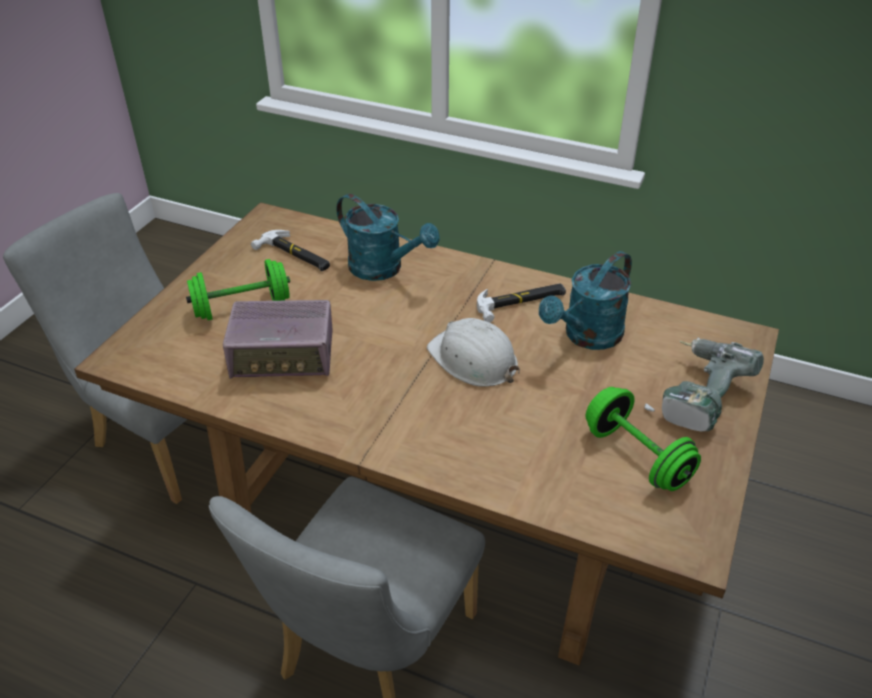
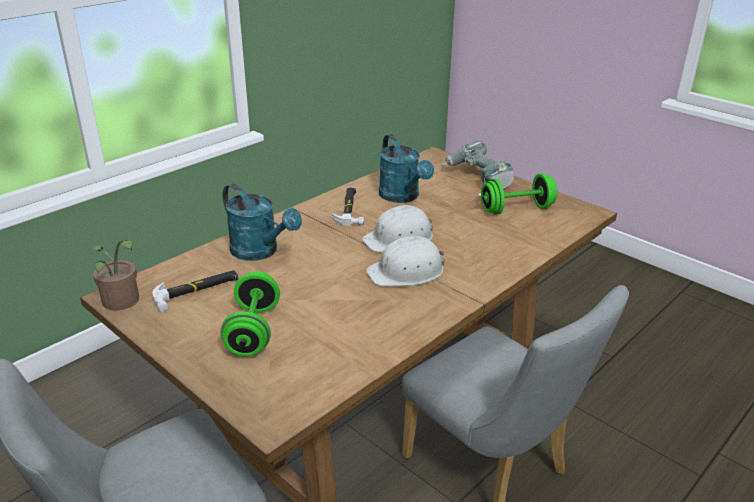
camera: 70 degrees left, 10 degrees down
radio [223,300,333,379] -> none
turquoise watering can [336,194,440,281] -> turquoise watering can turned 75 degrees clockwise [223,184,302,261]
none -> potted plant [92,240,139,311]
none -> white hard hat [366,236,445,286]

